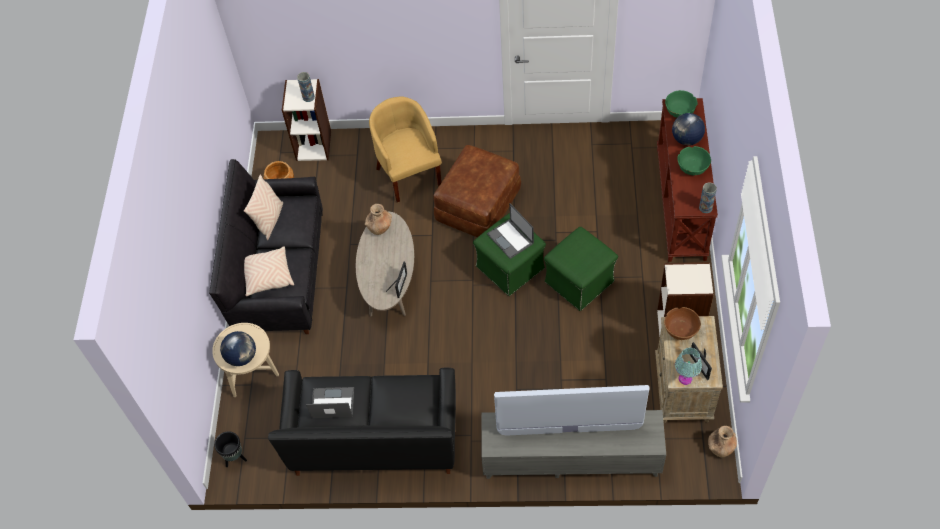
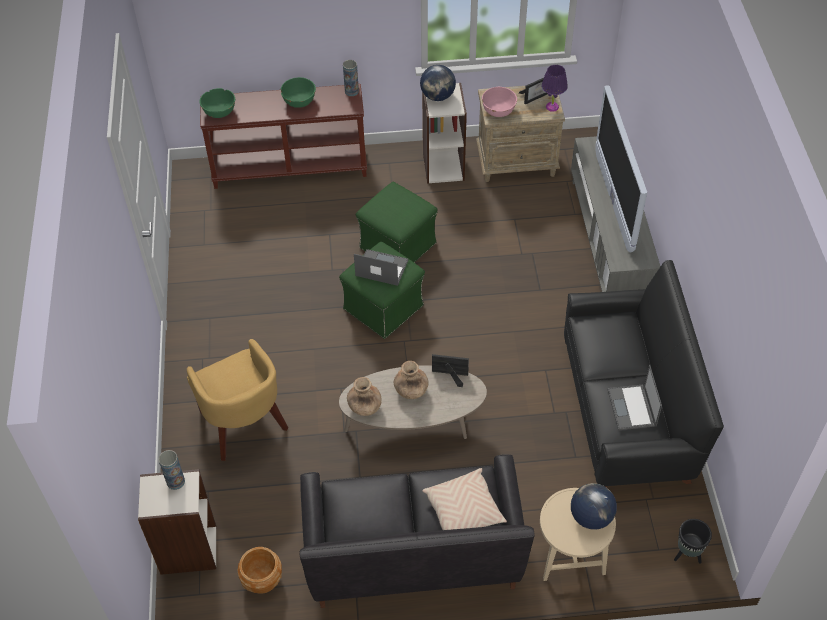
camera: 100 degrees left, 5 degrees down
beige pillow [244,174,283,240] -> none
yellow armchair [369,97,442,203] -> yellow armchair turned 90 degrees counterclockwise [187,339,288,461]
brown ottoman [433,145,521,237] -> none
laptop [487,203,534,259] -> laptop turned 120 degrees counterclockwise [354,249,408,286]
brown bowl [664,307,701,340] -> pink bowl [482,87,517,117]
globe [672,113,705,146] -> globe moved to [420,65,456,101]
turquoise table lamp [675,348,702,385] -> purple table lamp [542,65,568,112]
brown vase [708,426,737,457] -> brown vase moved to [394,361,429,399]

